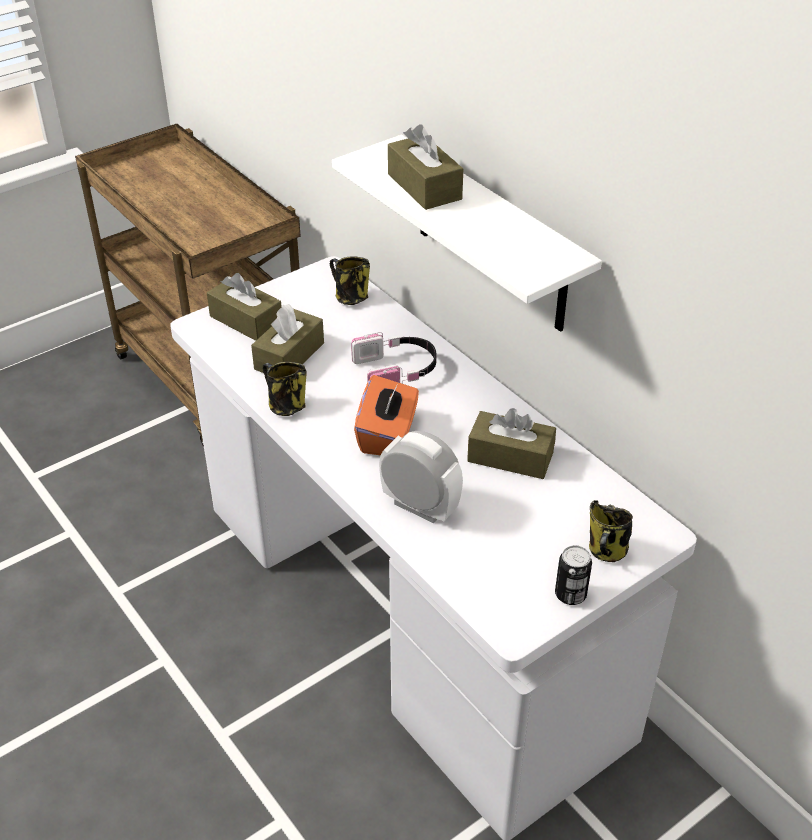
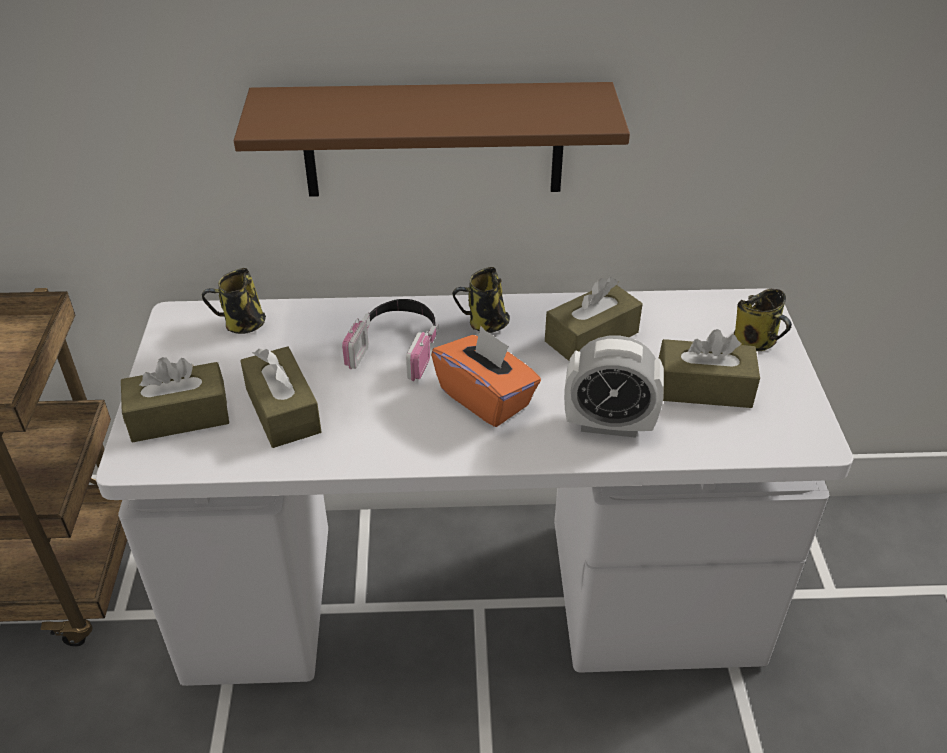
camera: 55 degrees left, 0 degrees up
mug [263,362,307,416] -> mug moved to [452,267,510,333]
white shelf [332,135,602,332] -> brown shelf [234,82,630,197]
alarm clock [379,431,463,523] -> alarm clock turned 150 degrees counterclockwise [564,336,664,438]
brown tissue box [388,124,463,210] -> brown tissue box moved to [659,329,760,408]
can [555,545,592,605] -> none

